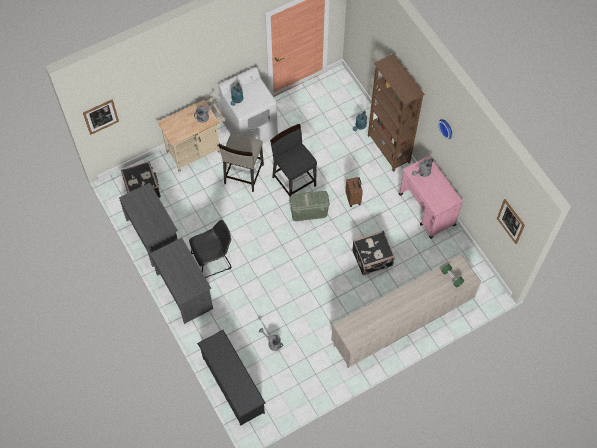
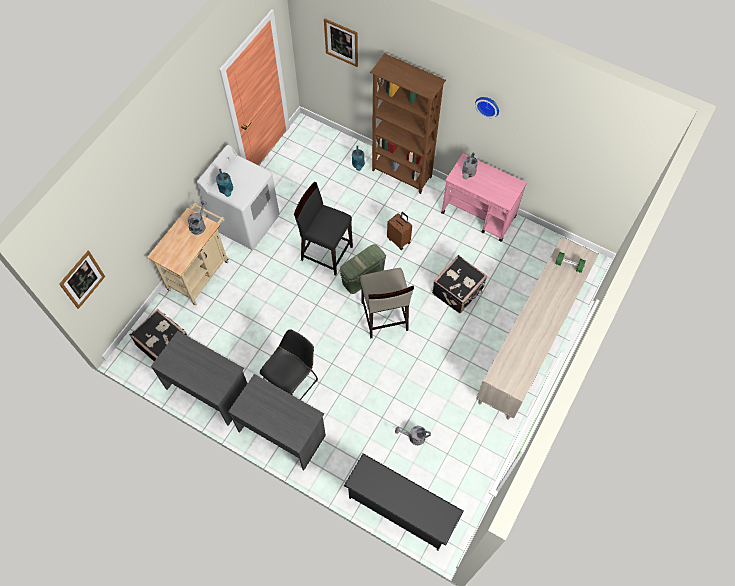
camera: 30 degrees left, 0 degrees up
beige stool [218,133,264,192] -> beige stool moved to [360,268,414,339]
picture [497,199,525,244] -> picture moved to [324,18,358,67]

